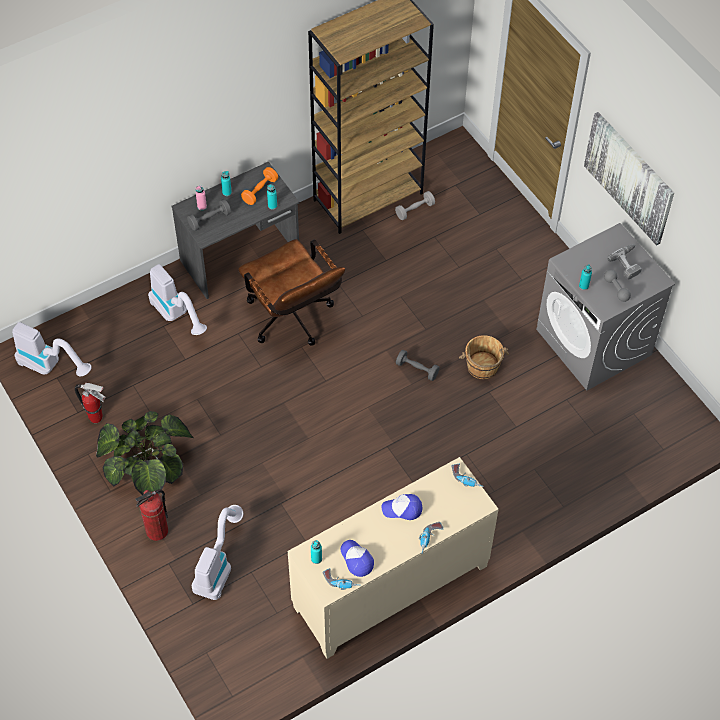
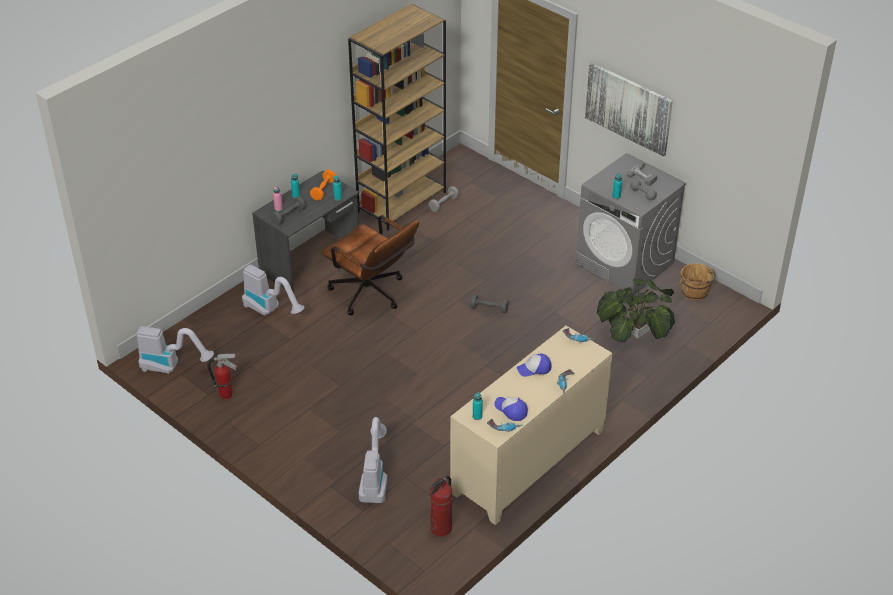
camera: 15 degrees left, 15 degrees down
potted plant [96,411,194,495] -> potted plant moved to [597,279,675,343]
fire extinguisher [135,489,168,541] -> fire extinguisher moved to [430,476,452,537]
brown bucket [459,335,509,379] -> brown bucket moved to [677,263,716,300]

